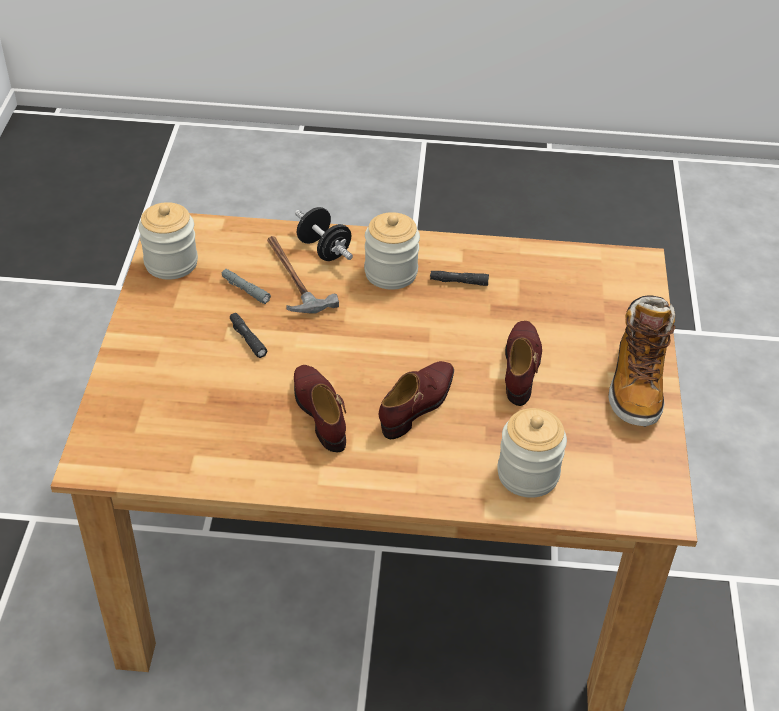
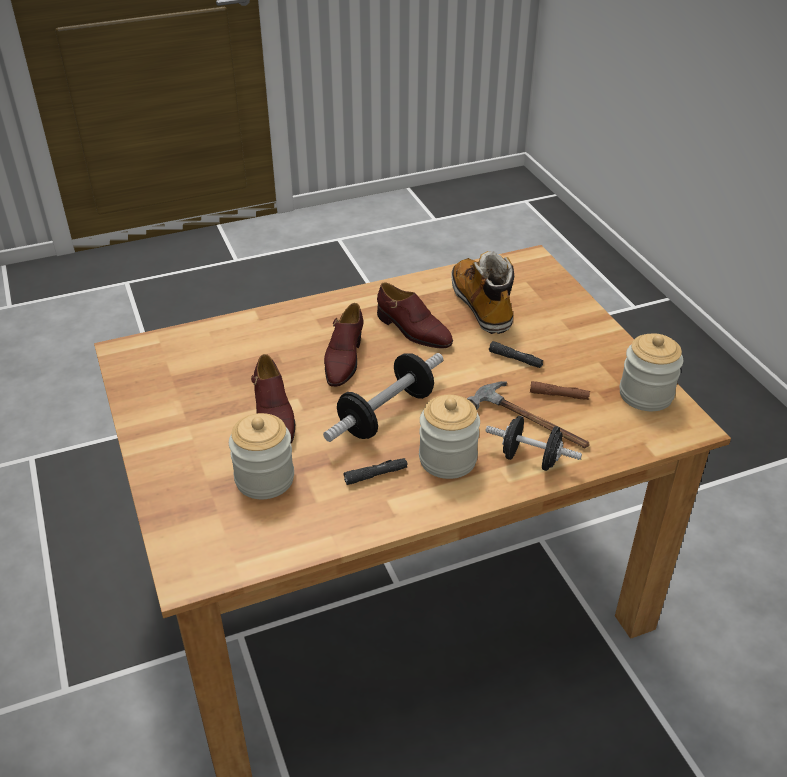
camera: 155 degrees right, 5 degrees down
grey flashlight [222,269,271,304] -> brown flashlight [530,381,590,400]
jar [497,408,567,498] -> jar moved to [229,413,294,499]
boot [608,295,676,427] -> boot moved to [452,251,514,334]
none -> dumbbell [323,353,443,442]

